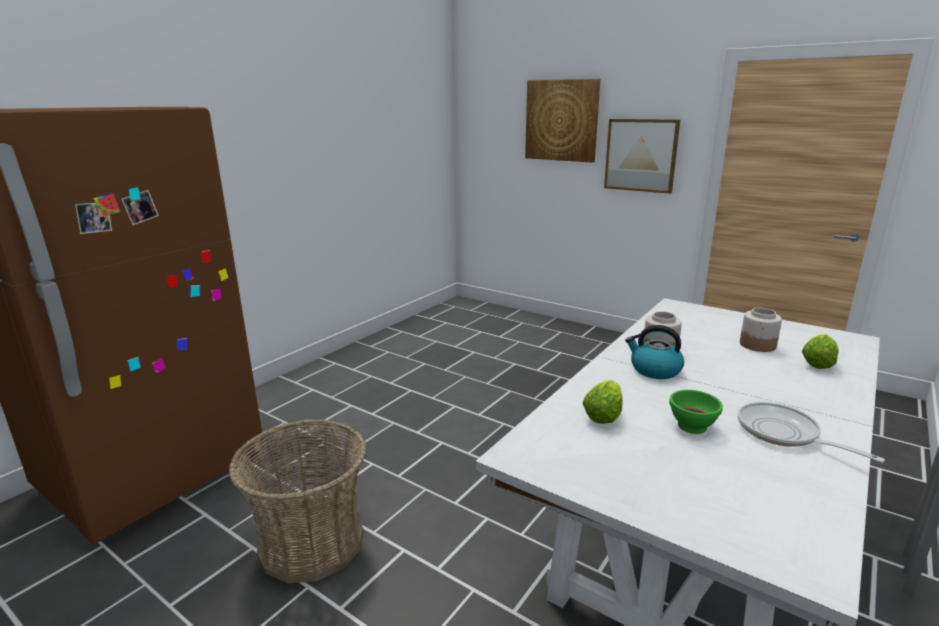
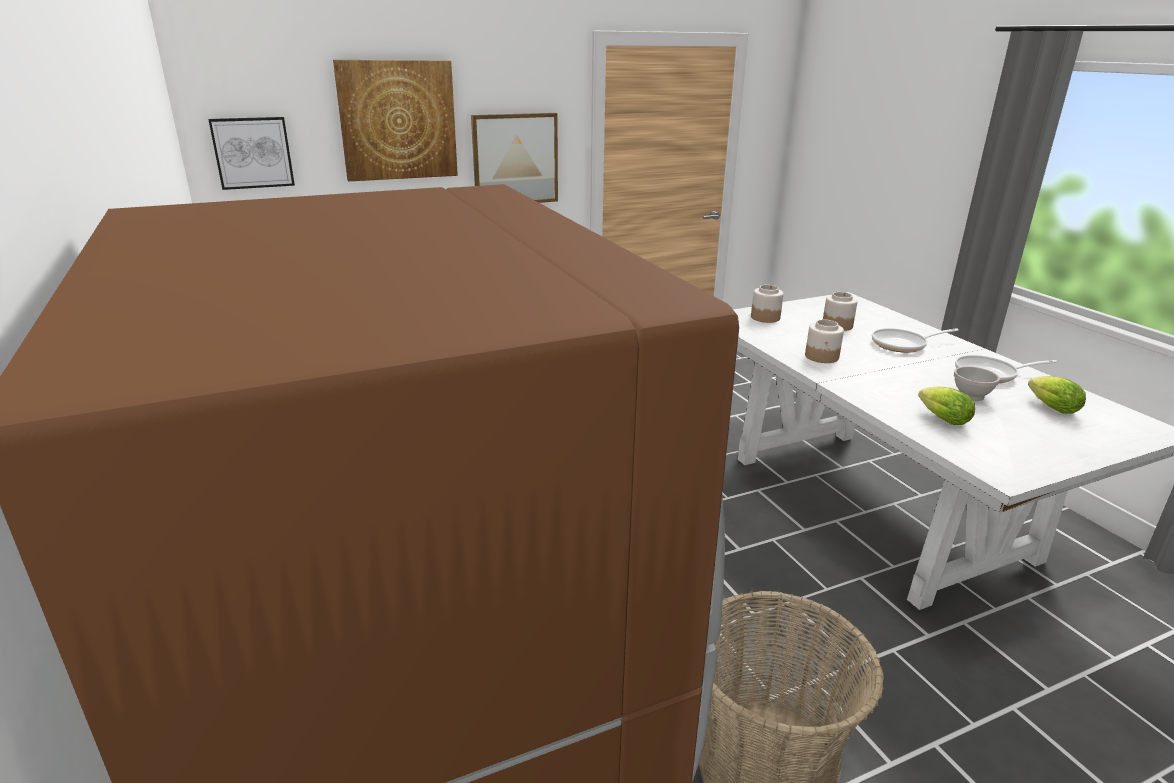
camera: 60 degrees left, 5 degrees up
kettle [625,325,684,379] -> none
green bowl [669,390,723,434] -> white bowl [954,366,1000,401]
lettuce [802,334,839,369] -> lettuce moved to [1028,376,1086,414]
none -> picture [208,117,295,190]
none -> jar [751,285,784,323]
none -> frying pan [872,328,959,353]

